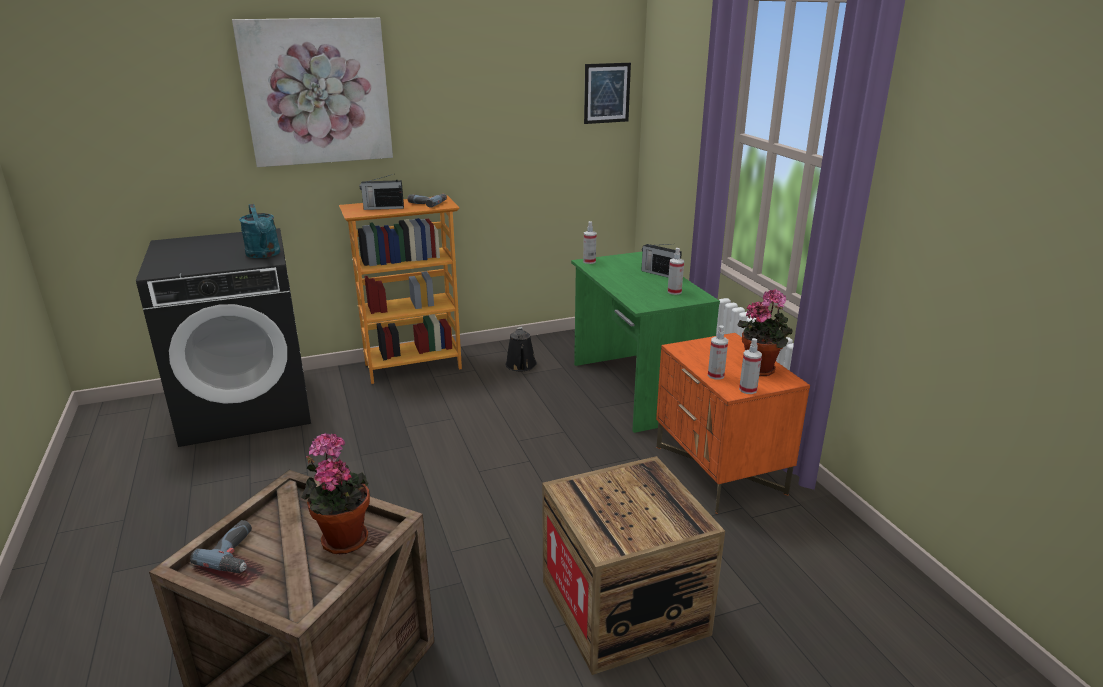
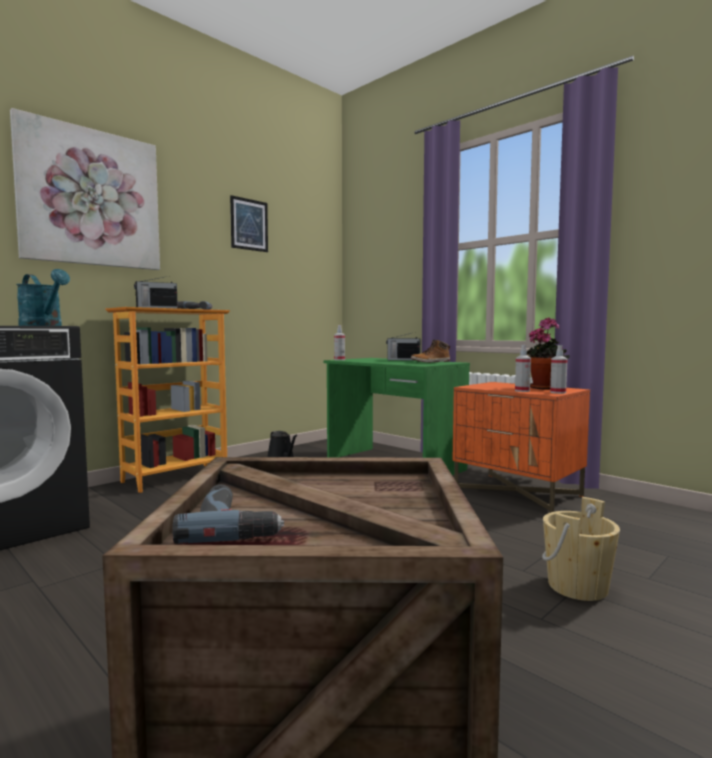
camera: 25 degrees left, 20 degrees down
potted plant [301,433,370,555] -> none
crate [542,456,725,675] -> beige bucket [542,497,620,601]
picture [584,63,631,124] -> picture moved to [230,195,268,252]
spray bottle [668,248,684,295] -> boot [411,340,450,363]

